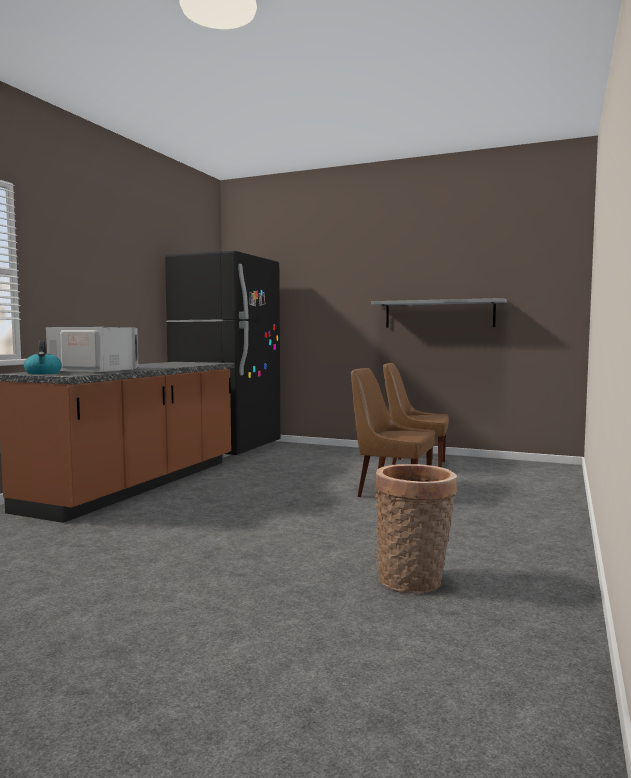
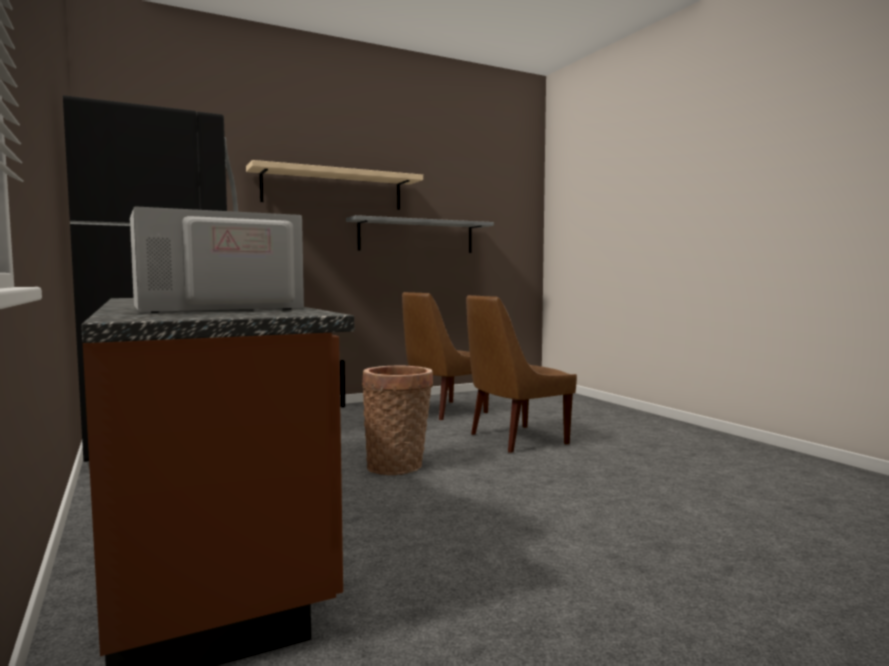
camera: 50 degrees left, 0 degrees up
kettle [24,340,62,374] -> none
basket [375,464,457,593] -> basket moved to [362,366,433,475]
none -> beige shelf [246,160,423,210]

